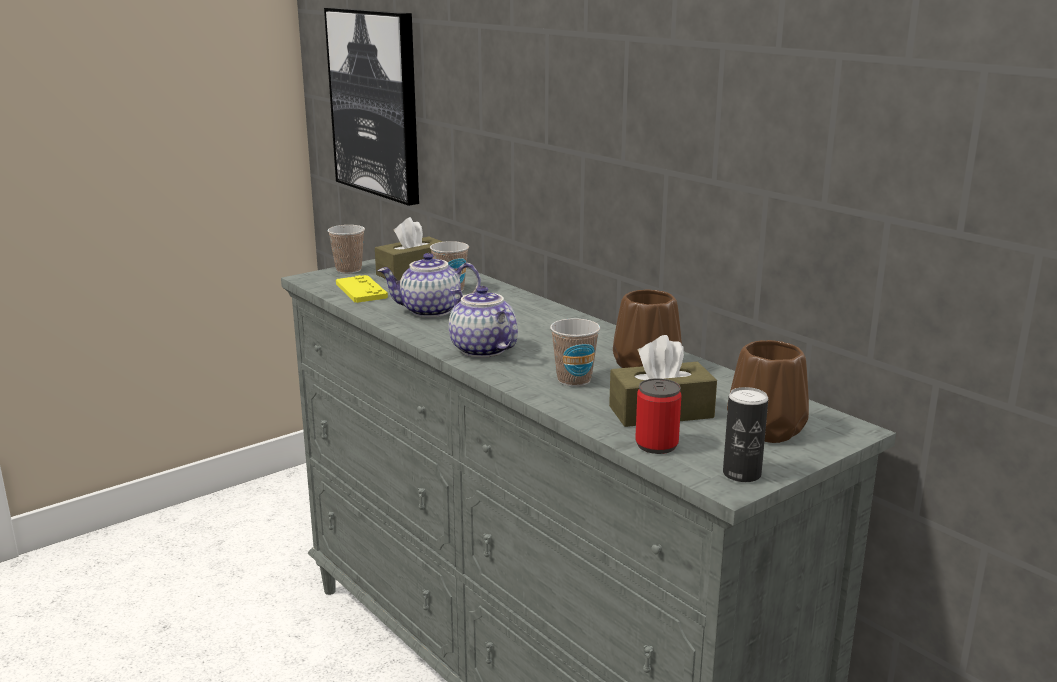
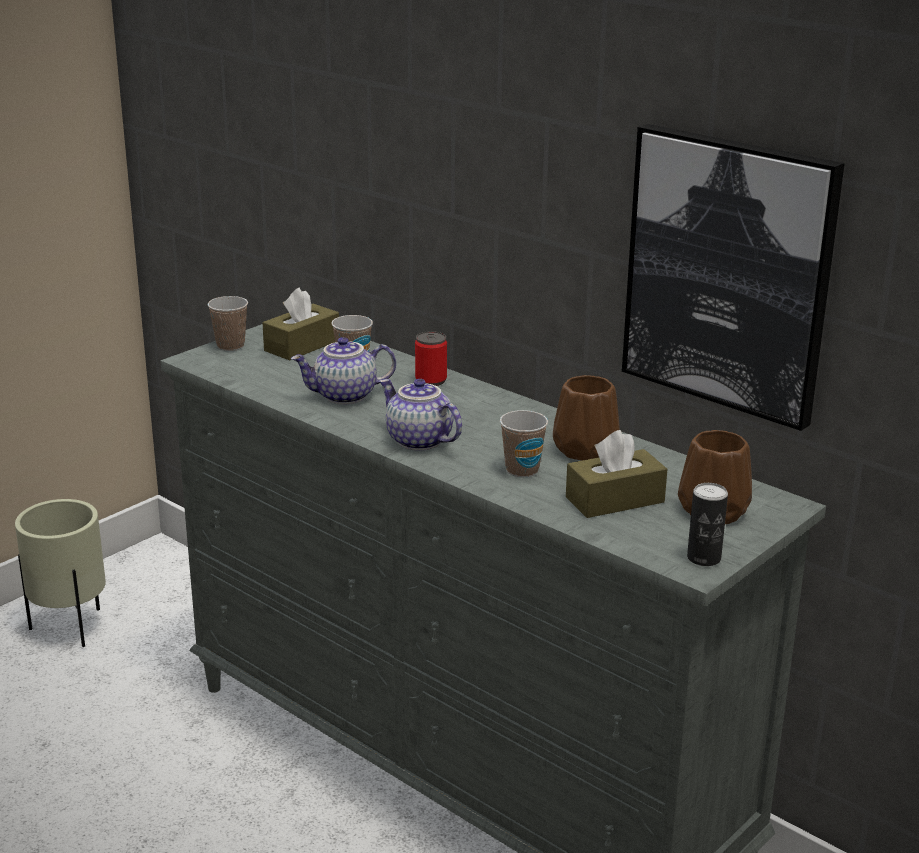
camera: 10 degrees left, 5 degrees up
picture [324,7,419,206] -> picture moved to [622,124,845,431]
yellow game controller [336,275,388,303] -> none
can [635,378,682,454] -> can moved to [415,331,447,386]
none -> beige planter [15,499,106,647]

